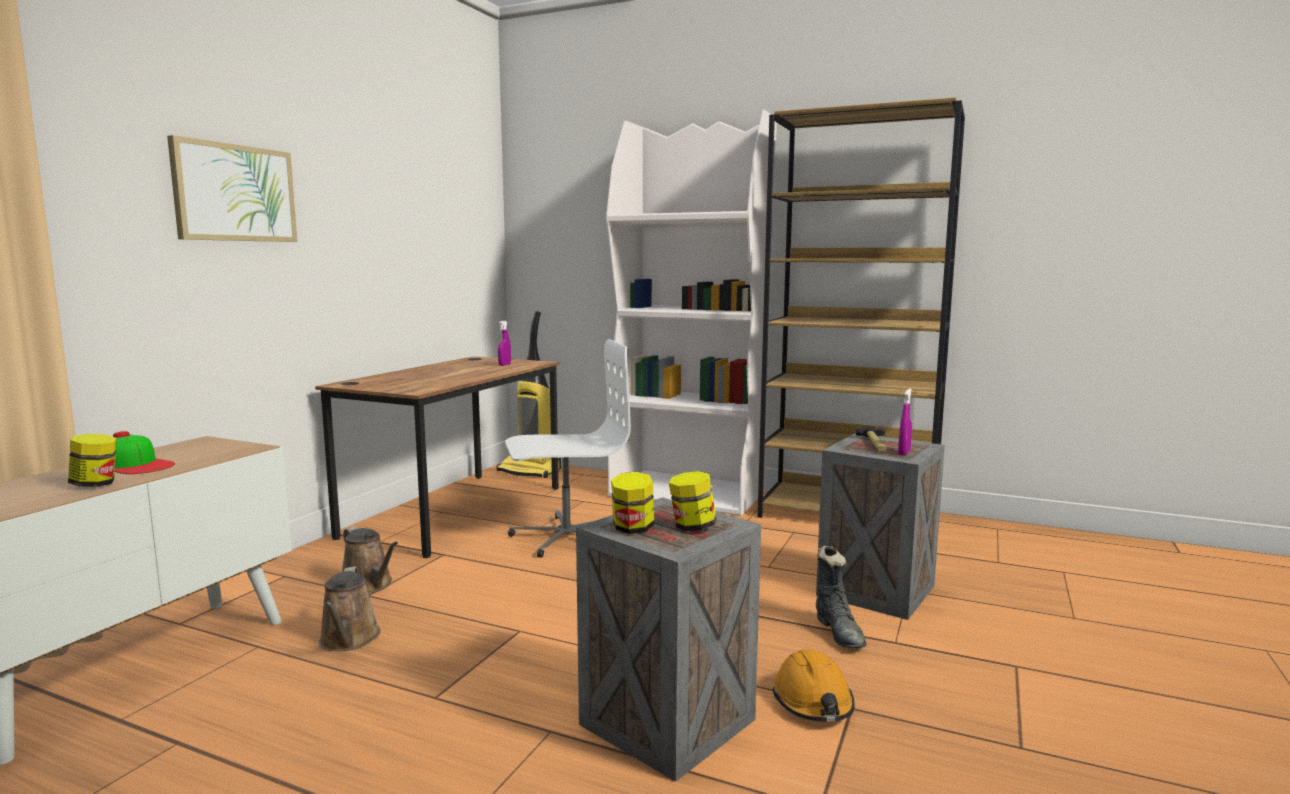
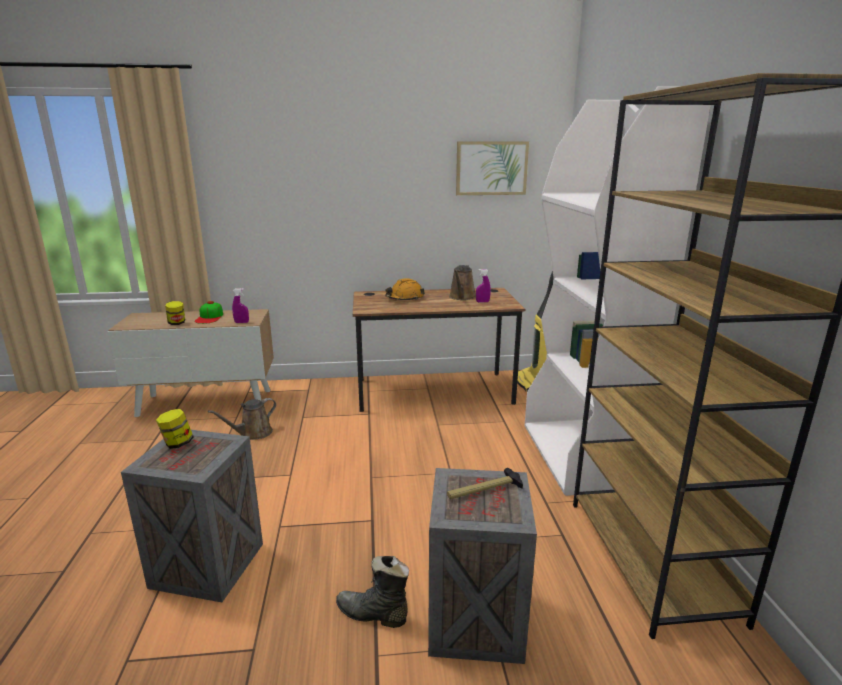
camera: 60 degrees right, 10 degrees up
picture [167,135,297,242] -> picture moved to [456,141,529,195]
brown watering can [342,526,398,594] -> brown watering can moved to [449,265,476,300]
white office chair [505,339,631,558] -> none
jar [669,471,716,531] -> none
orange hard hat [773,649,855,722] -> orange hard hat moved to [385,278,425,300]
black boot [816,545,866,648] -> black boot turned 60 degrees clockwise [336,556,409,628]
purple spray bottle [898,389,912,455] -> purple spray bottle moved to [232,288,249,323]

